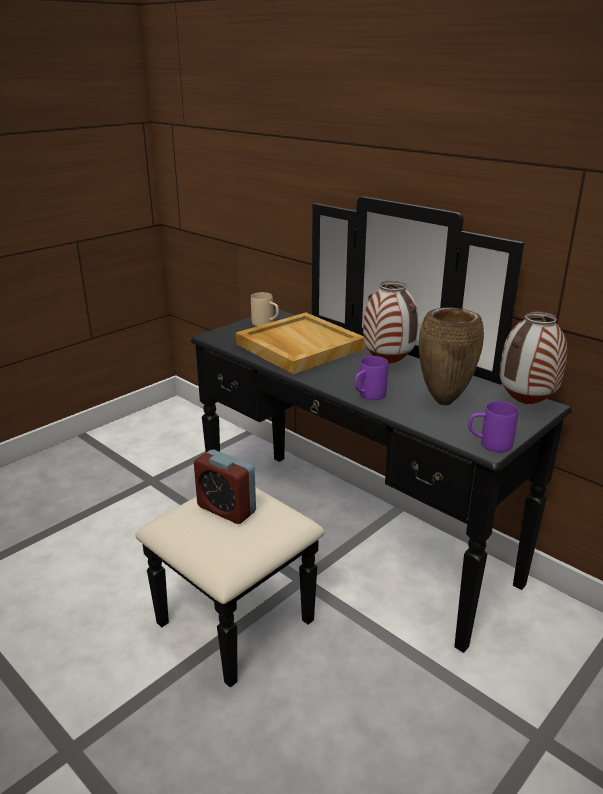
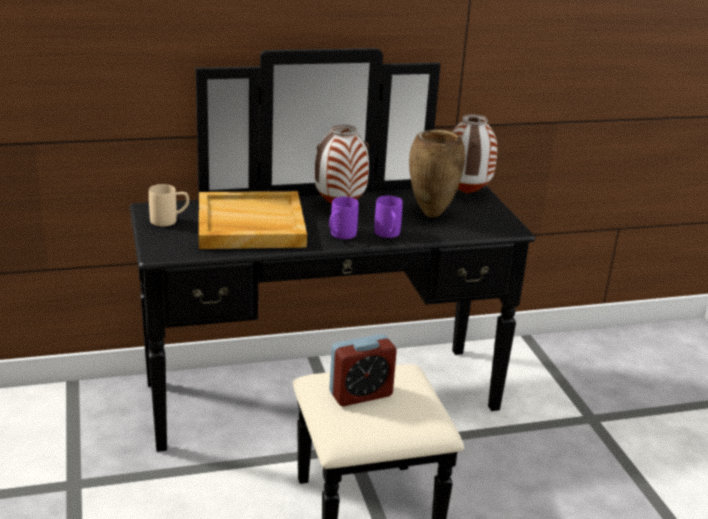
camera: 60 degrees left, 0 degrees up
purple mug [468,401,519,452] -> purple mug moved to [329,197,359,239]

